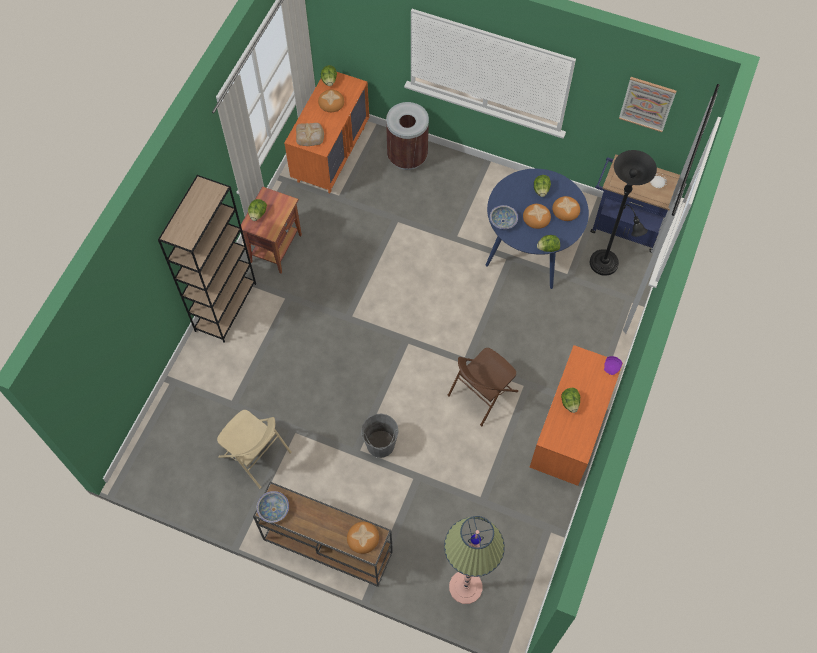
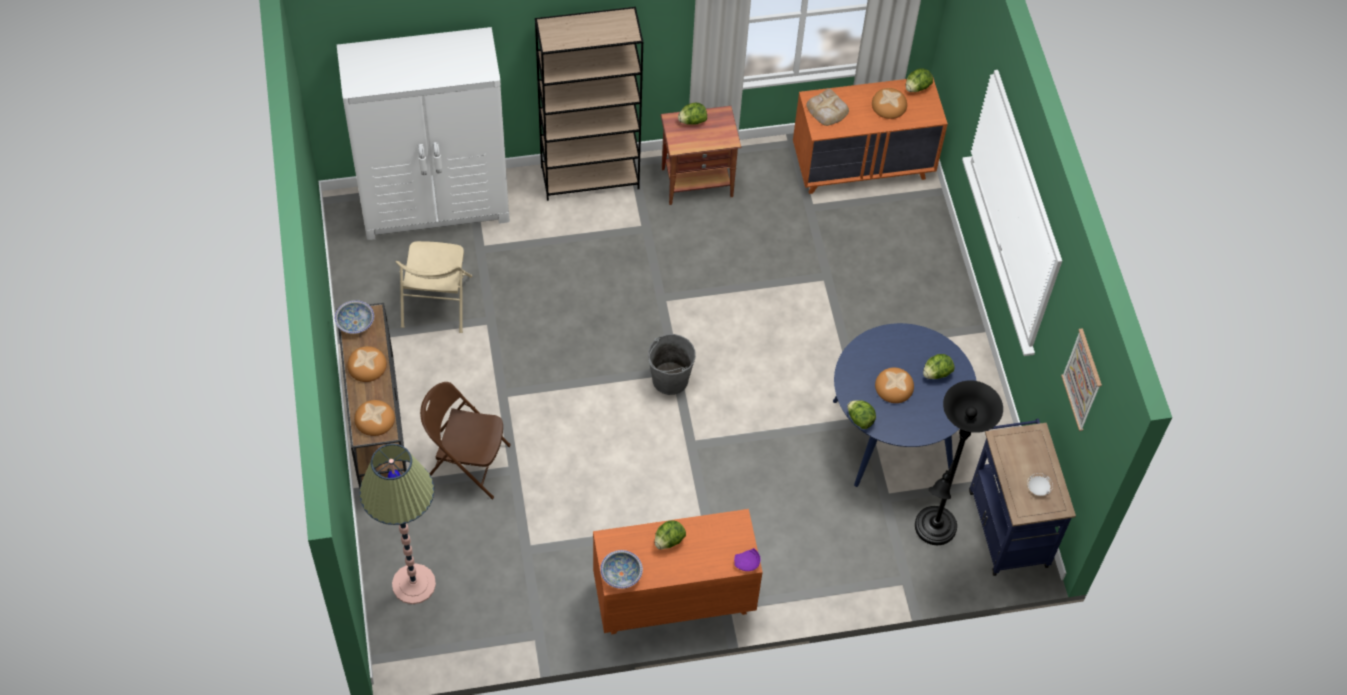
camera: 55 degrees right, 5 degrees down
grey bucket [361,414,399,458] -> grey bucket moved to [648,334,696,395]
brown trash can [386,102,429,170] -> none
brown chair [448,348,518,426] -> brown chair moved to [420,382,511,500]
bowl [490,205,518,229] -> bowl moved to [600,550,643,589]
bread [552,196,580,221] -> bread moved to [347,346,387,382]
none -> white cabinet [337,27,510,240]

